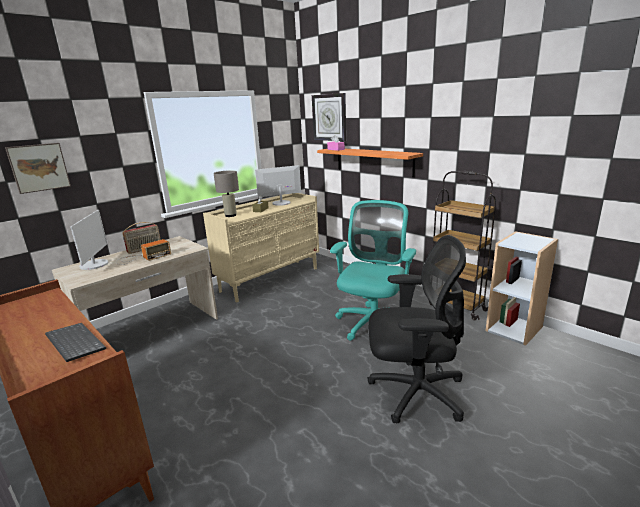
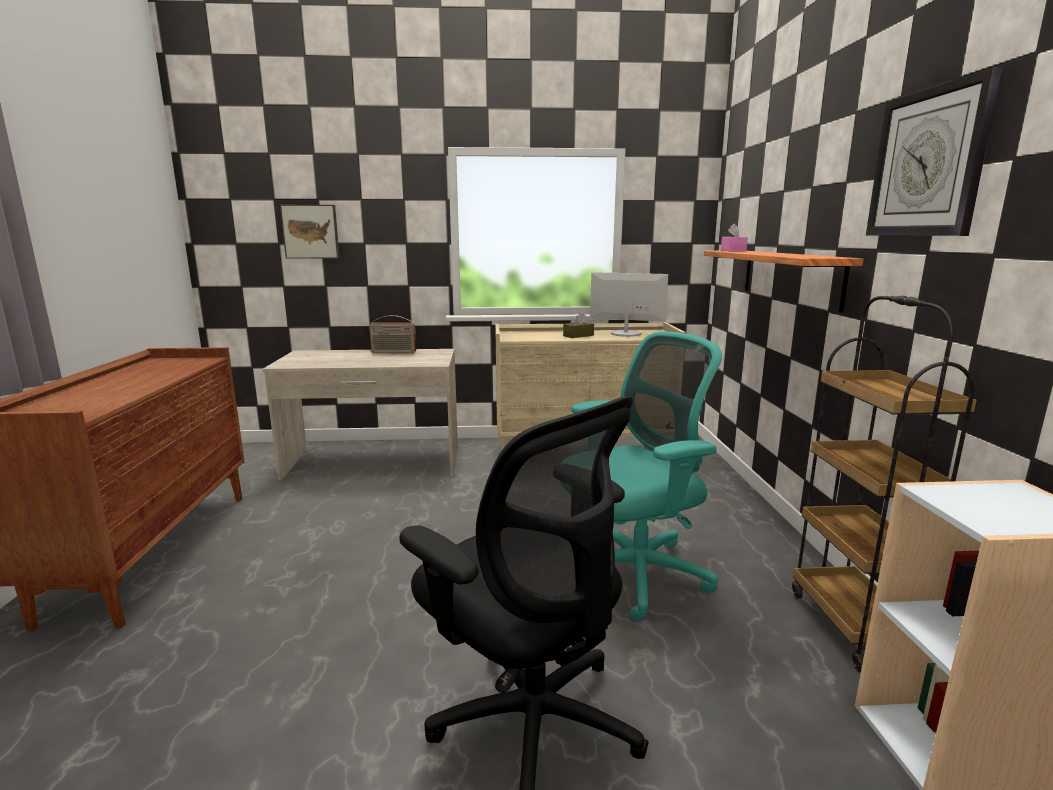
camera: 40 degrees right, 5 degrees down
keyboard [45,323,106,362] -> none
monitor [70,210,108,270] -> none
radio [116,239,171,265] -> none
grey table lamp [214,170,239,217] -> none
wall clock [312,93,346,141] -> wall clock moved to [866,67,1002,236]

